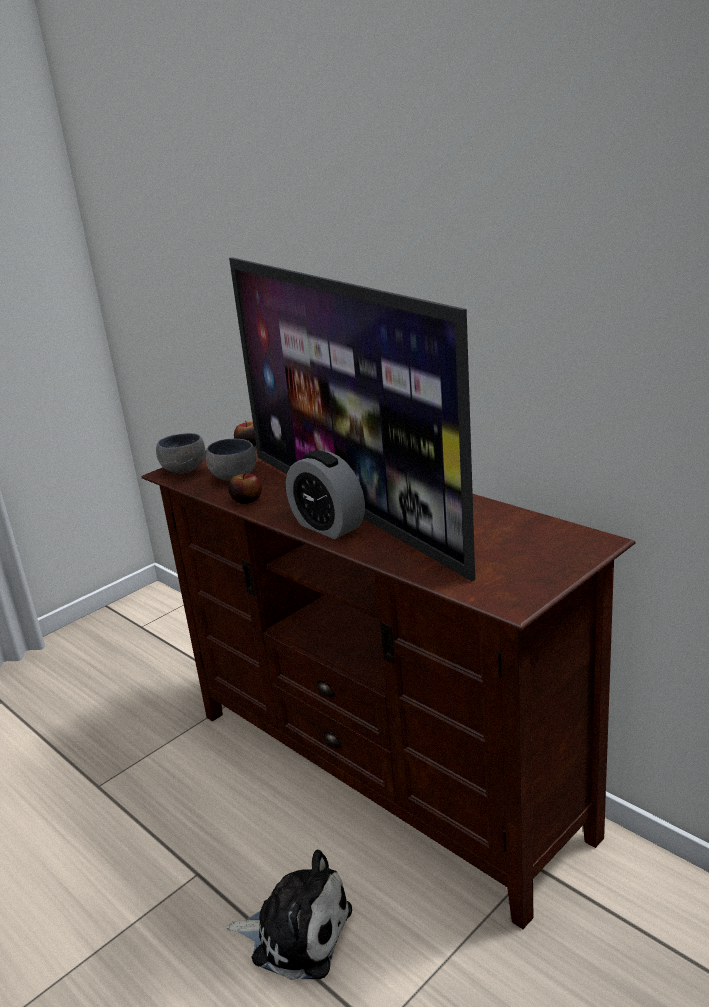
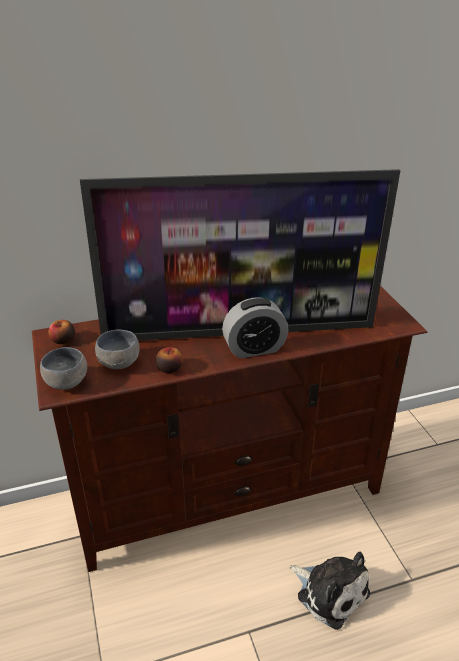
camera: 65 degrees left, 10 degrees up
plush toy [226,850,352,980] -> plush toy turned 90 degrees clockwise [290,552,370,630]

